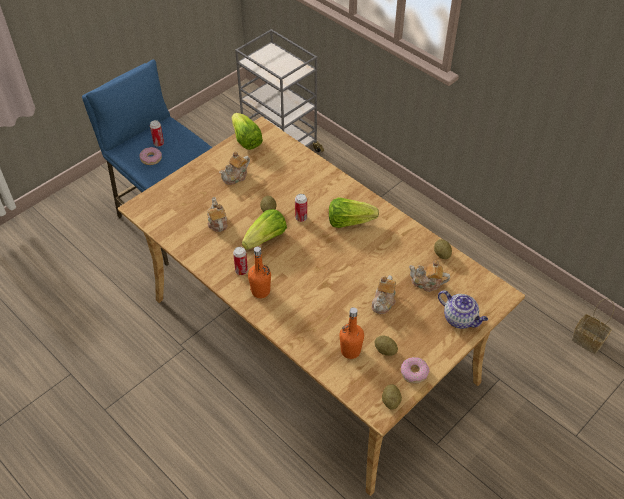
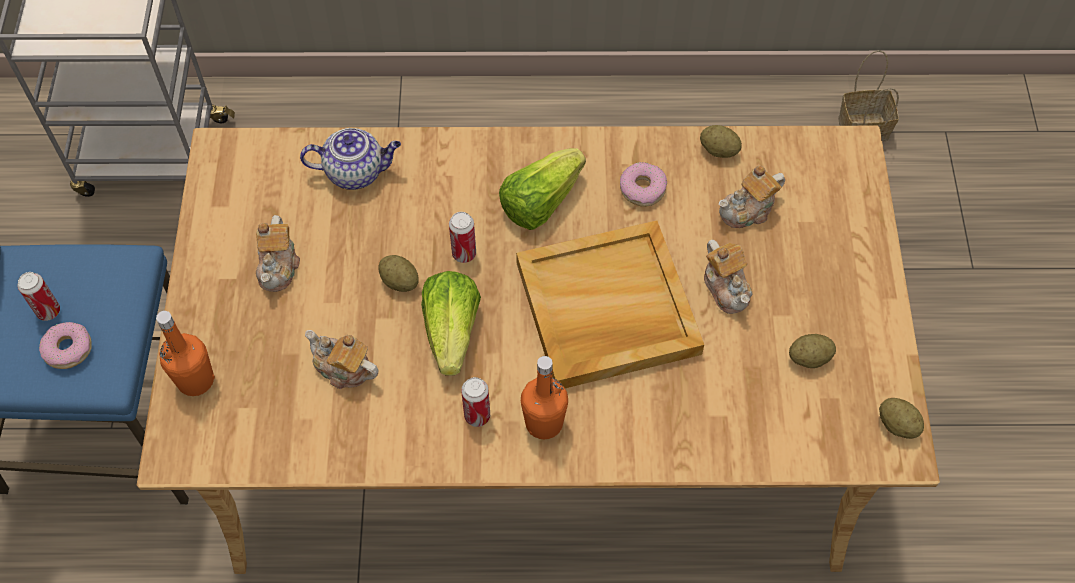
camera: 45 degrees left, 10 degrees up
lettuce [232,113,263,150] -> none
orange bottle [339,307,364,359] -> orange bottle moved to [156,311,215,396]
donut [401,357,429,384] -> donut moved to [620,162,667,207]
teapot [438,290,488,329] -> teapot moved to [300,128,401,190]
none -> beige tray [516,220,704,388]

